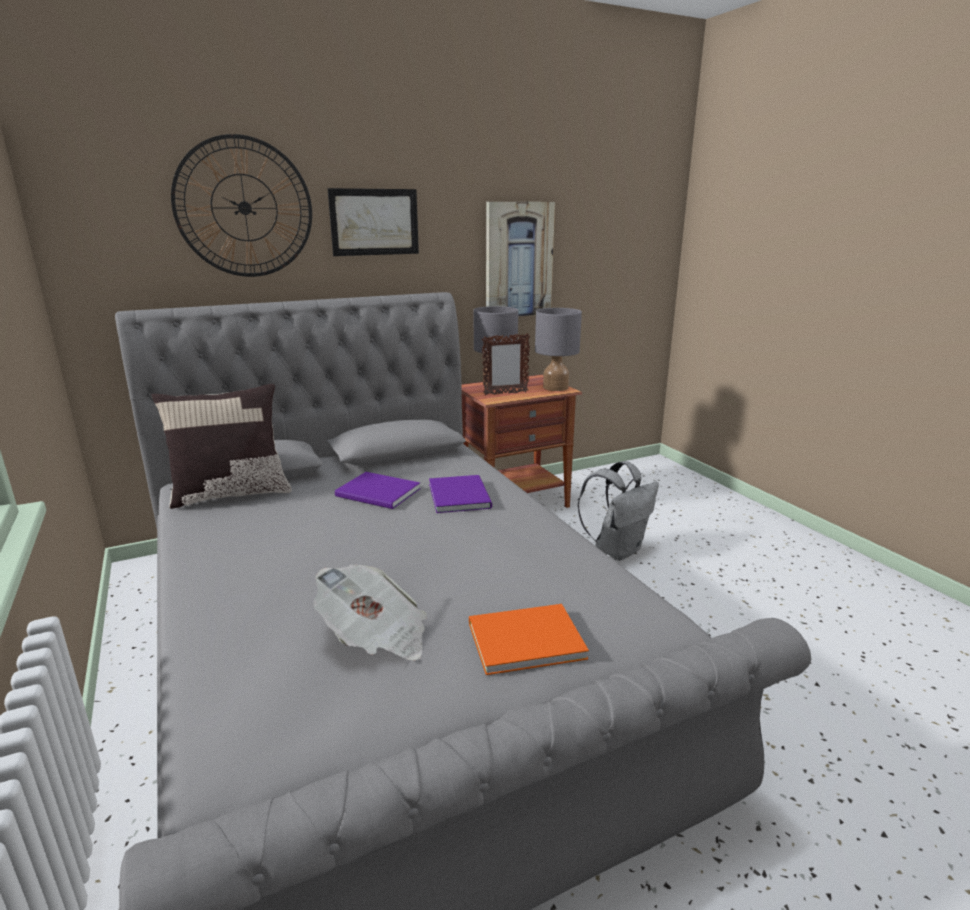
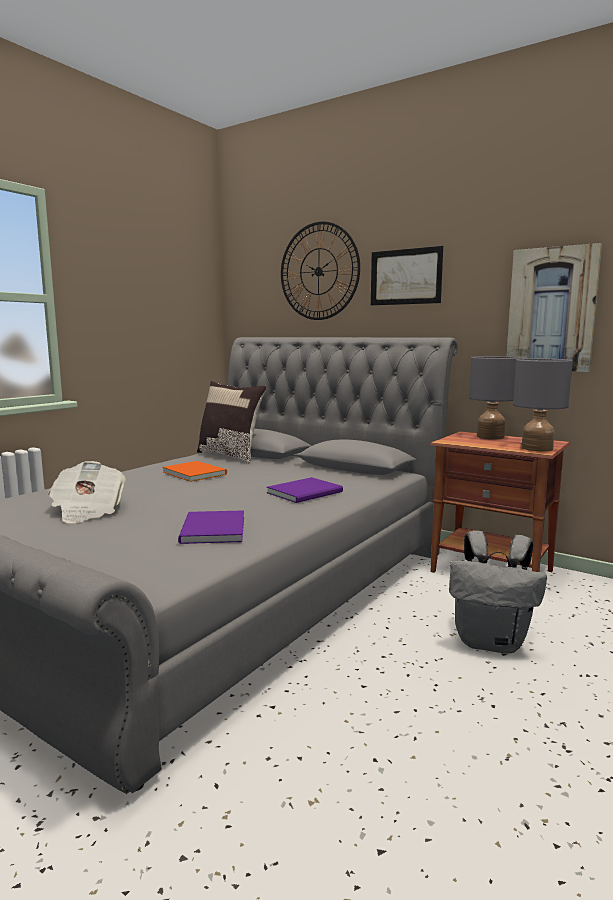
camera: 60 degrees right, 10 degrees down
purple book [335,472,421,509] -> purple book moved to [178,510,244,544]
orange book [469,604,589,675] -> orange book moved to [163,461,227,482]
picture frame [482,333,530,395] -> none

